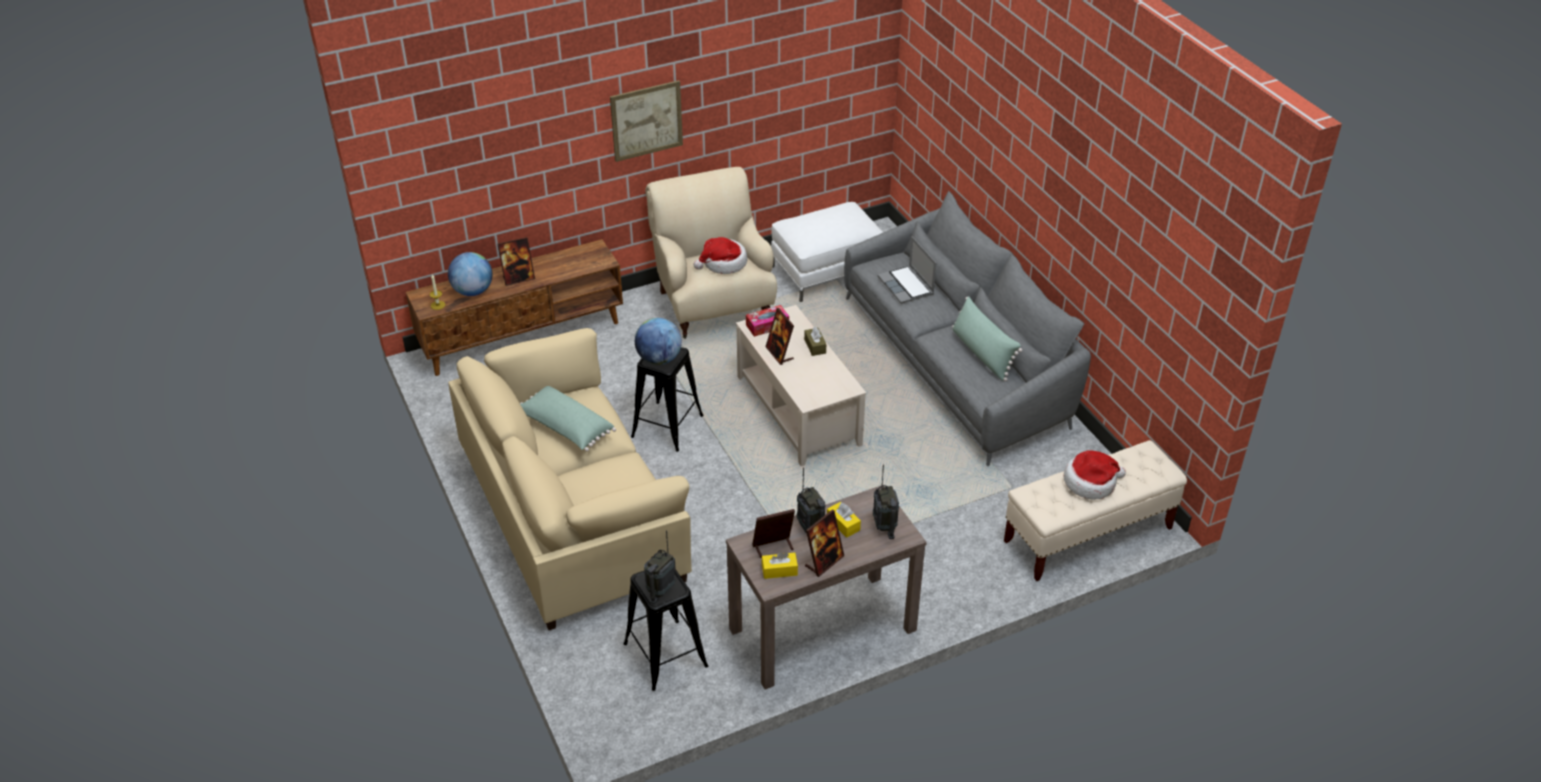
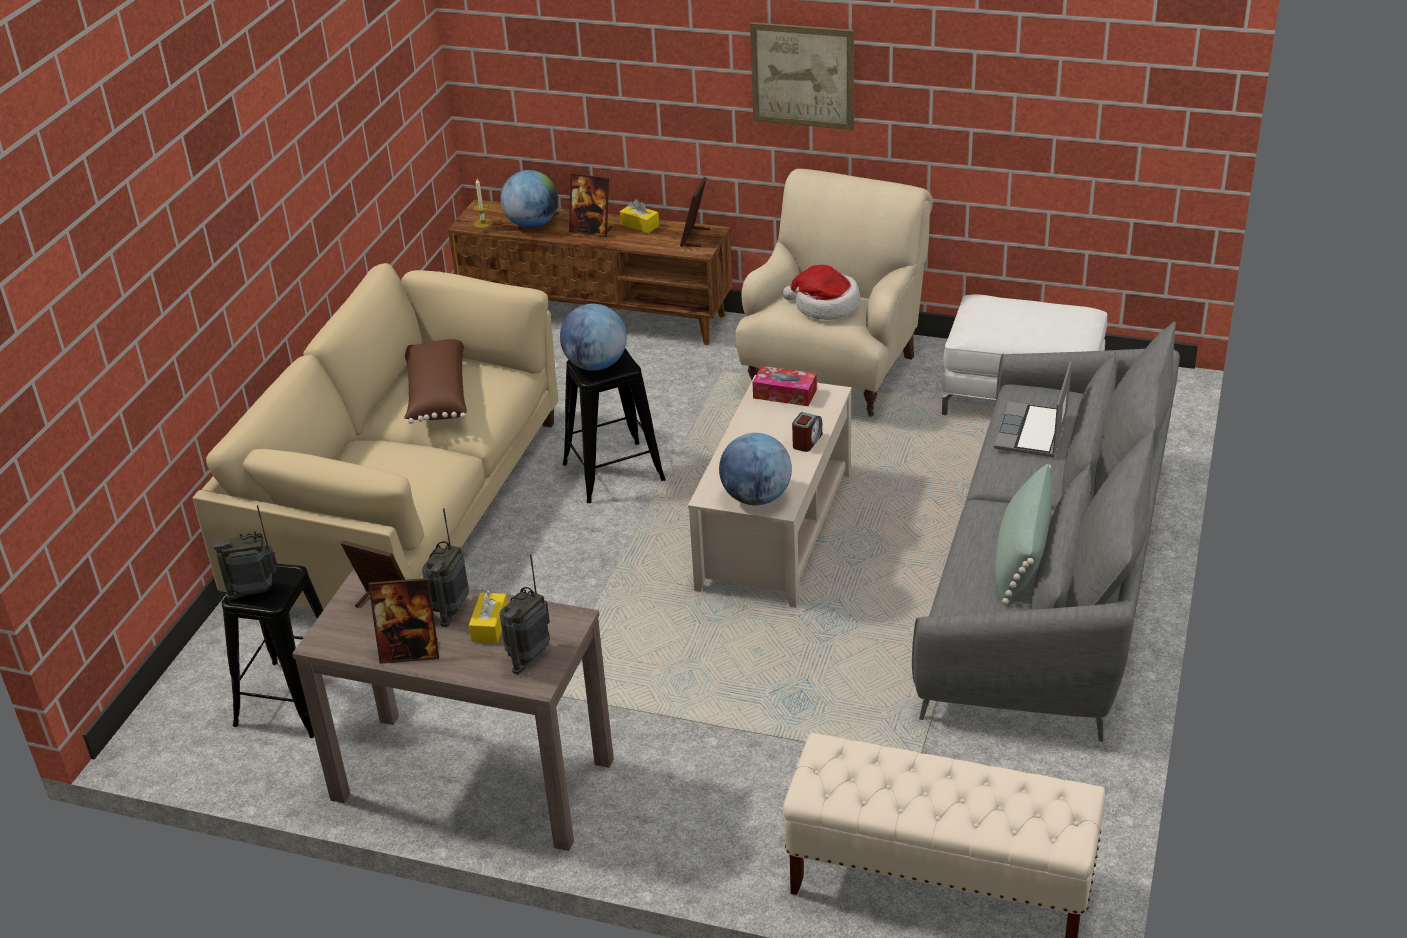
camera: 45 degrees right, 5 degrees down
green pillow [520,386,616,451] -> brown pillow [404,339,467,424]
yellow tissue box [762,552,798,579] -> yellow tissue box moved to [620,199,659,233]
picture frame [766,308,794,365] -> picture frame moved to [680,177,710,247]
brown tissue box [804,326,826,356] -> alarm clock [792,412,822,452]
hat [1064,450,1126,500] -> none
none -> globe [719,433,792,505]

